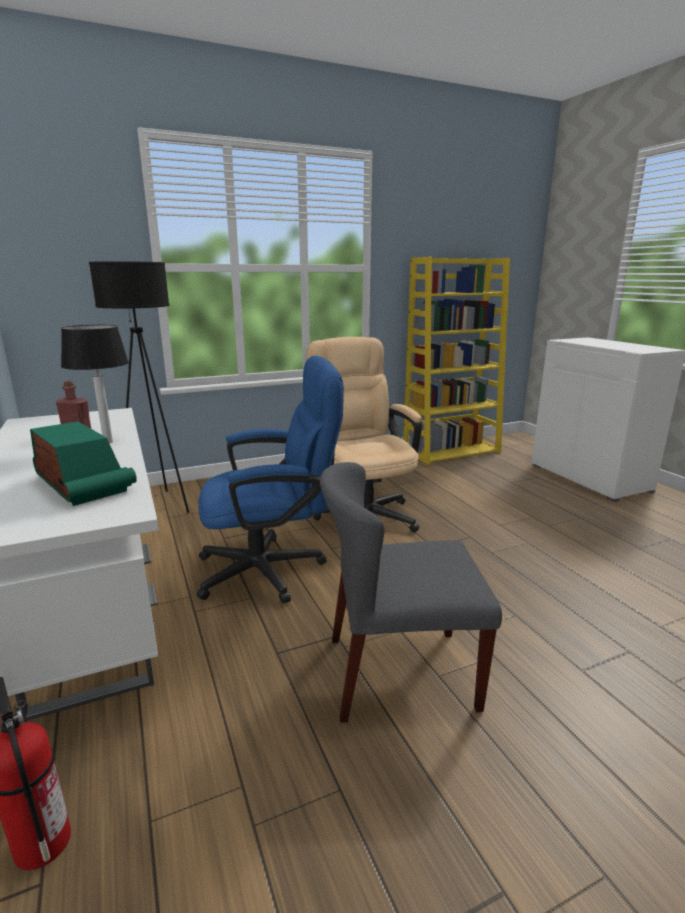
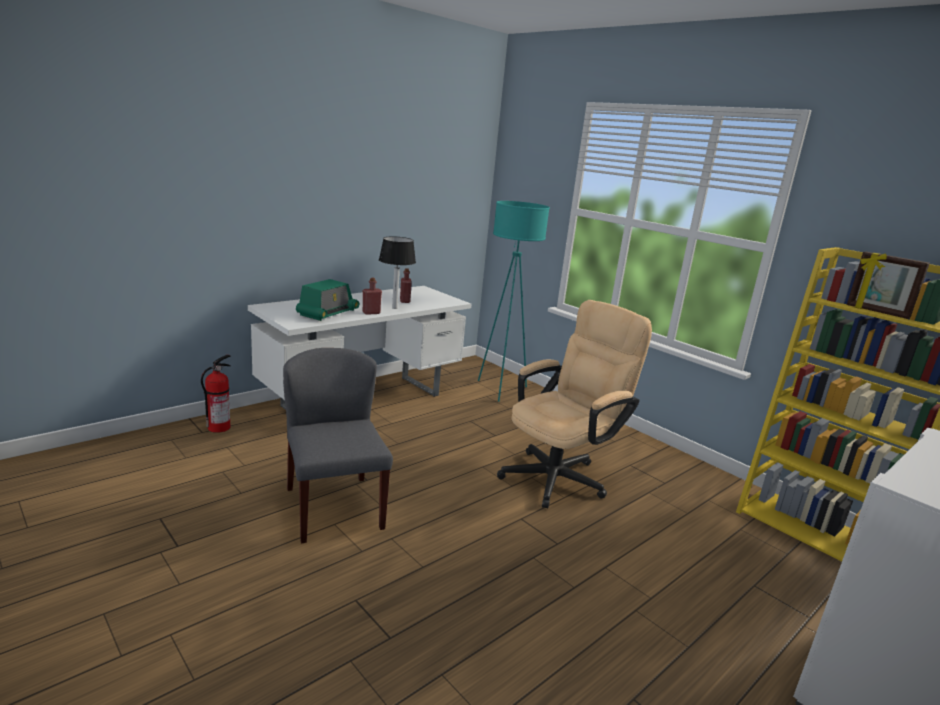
camera: 70 degrees right, 0 degrees up
black floor lamp [89,261,189,513] -> turquoise floor lamp [478,201,550,402]
blue office chair [196,355,344,604] -> none
none -> red bottle [362,278,382,315]
none -> picture frame [847,252,930,319]

